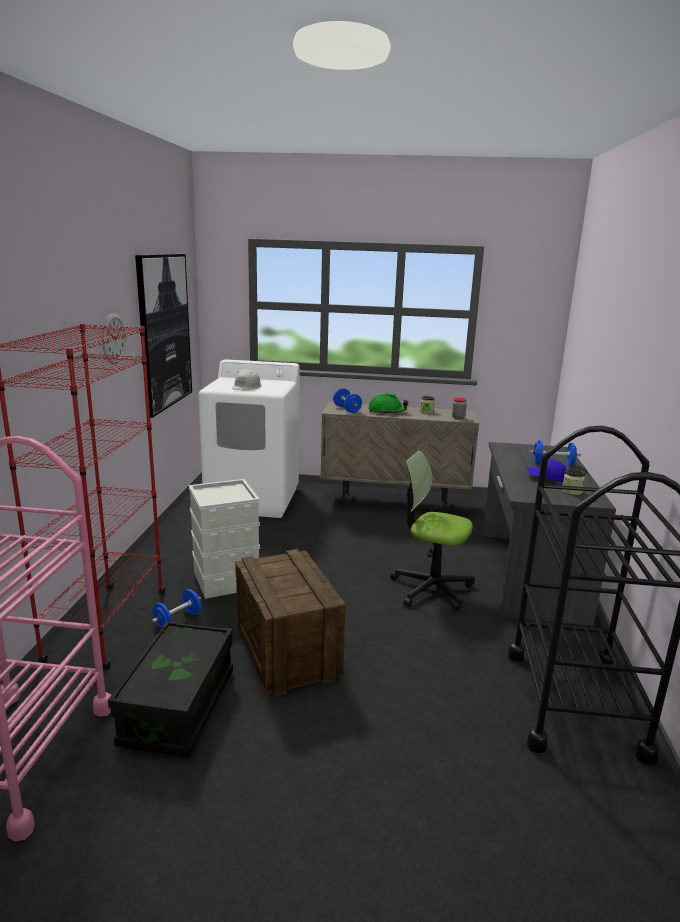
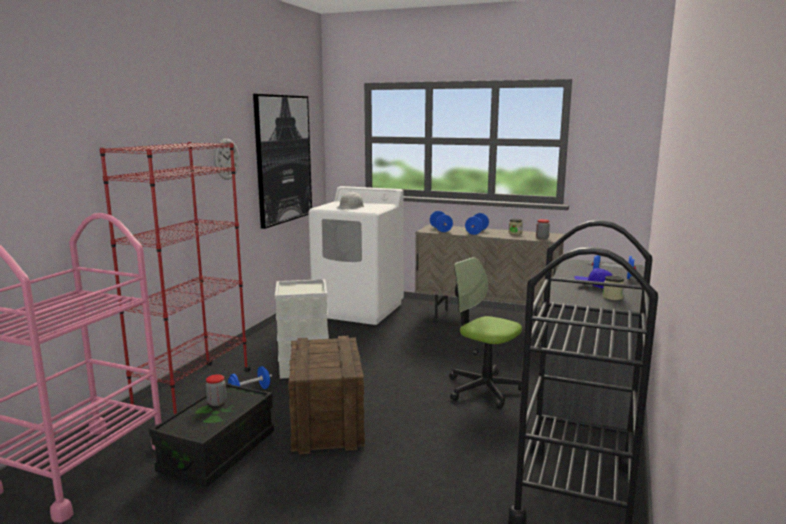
camera: 15 degrees right, 5 degrees down
green hard hat [368,393,409,414] -> blue dumbbell [465,213,489,235]
none -> jar [206,374,227,406]

